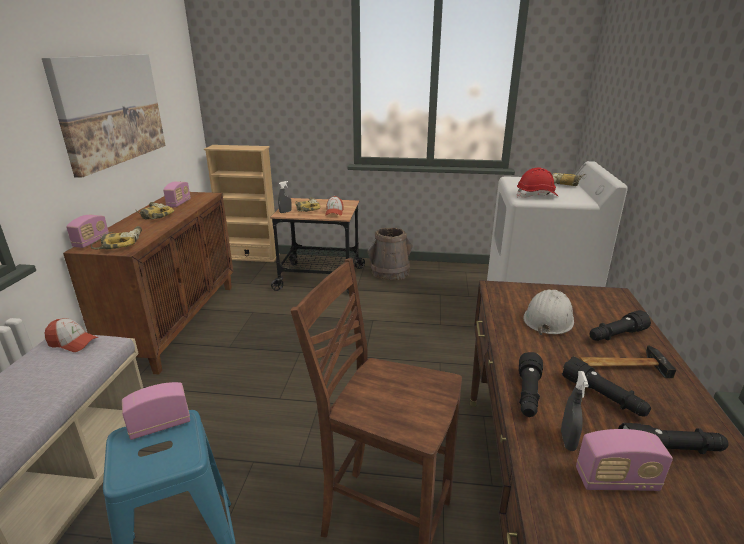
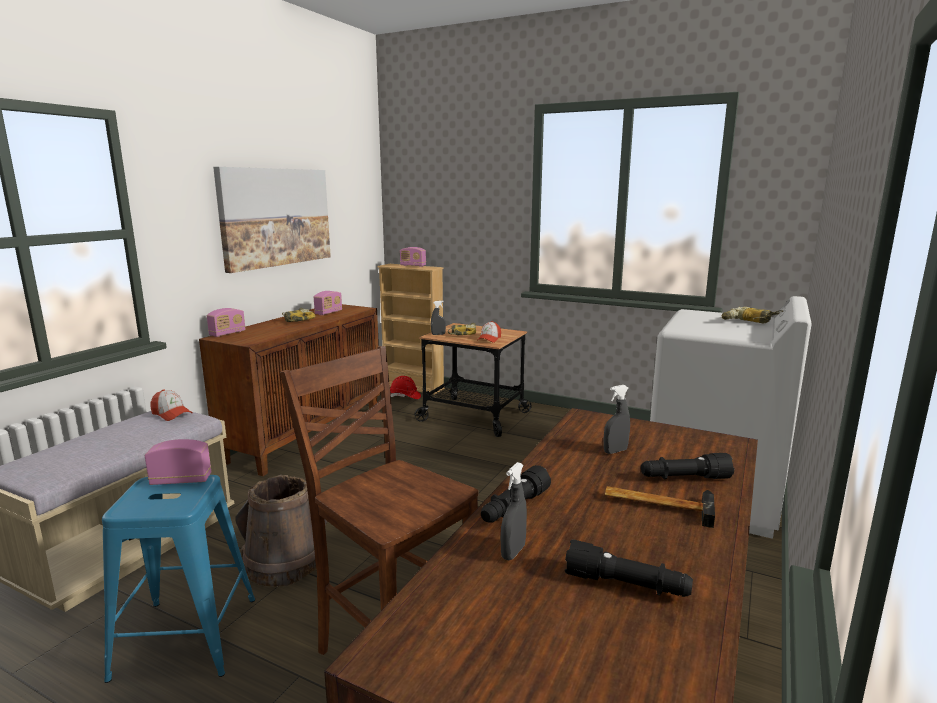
camera: 20 degrees right, 10 degrees down
power drill [91,226,142,249] -> none
brown bucket [367,228,413,280] -> brown bucket moved to [235,475,327,587]
red hard hat [516,167,559,198] -> red hard hat moved to [390,376,421,399]
white hard hat [524,290,574,335] -> grey spray bottle [604,385,630,454]
black flashlight [562,357,651,416] -> none
radio [576,429,673,491] -> radio moved to [400,247,426,267]

